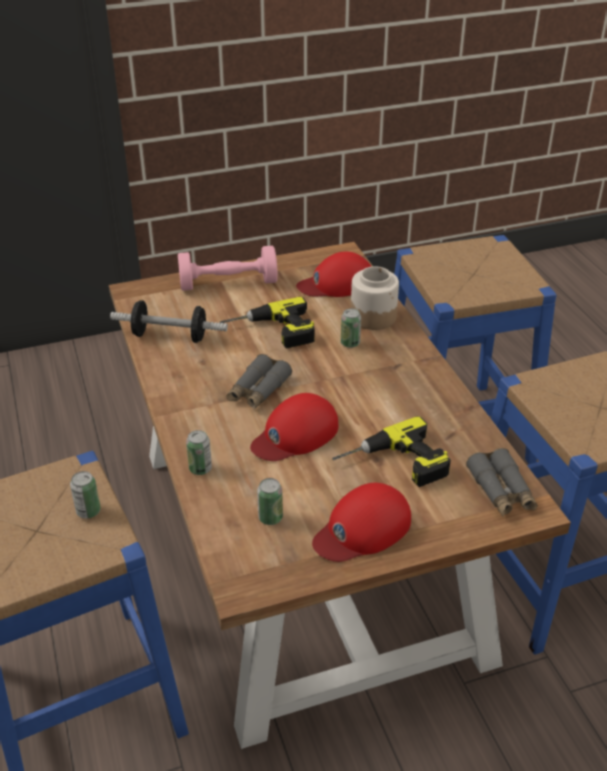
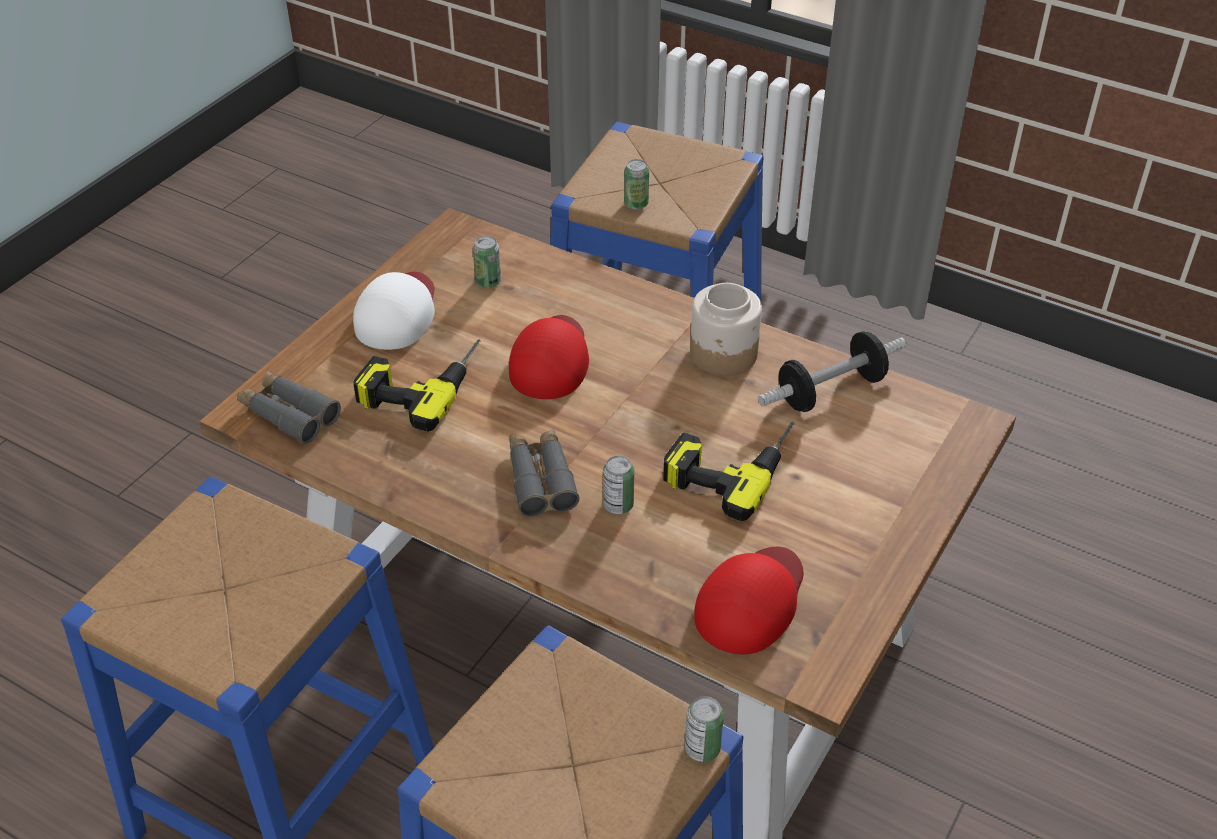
camera: 140 degrees right, 5 degrees up
pink dumbbell [178,246,278,291] -> none
can [186,430,212,475] -> can moved to [685,696,724,762]
grey binoculars [226,354,292,409] -> grey binoculars moved to [509,429,580,516]
red cap [312,483,411,562] -> white cap [353,272,435,350]
jar [351,266,399,330] -> jar moved to [690,283,762,376]

